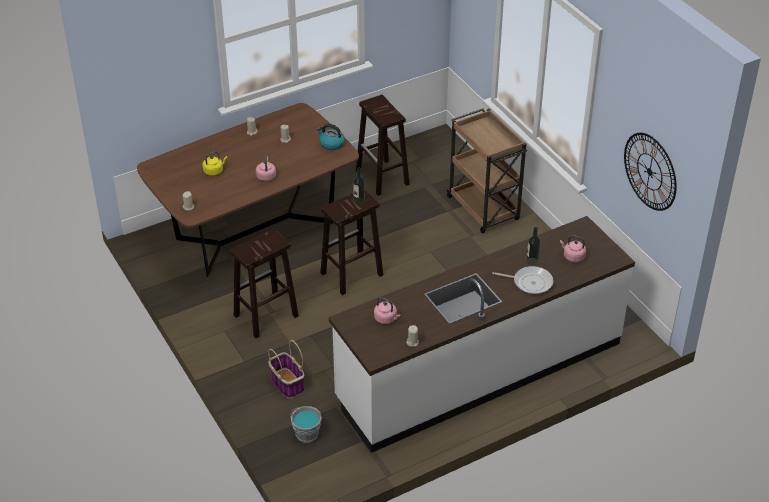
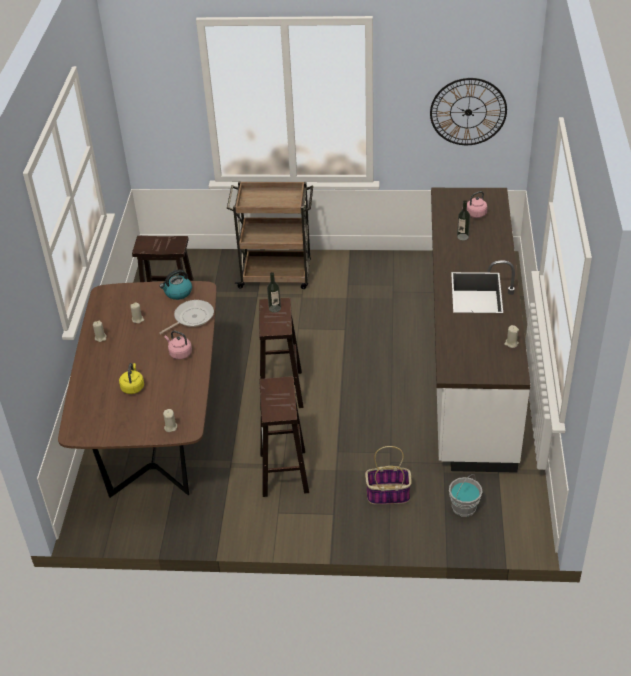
camera: 55 degrees left, 0 degrees up
pink kettle [374,297,401,324] -> none
frying pan [493,266,554,294] -> frying pan moved to [159,300,214,334]

